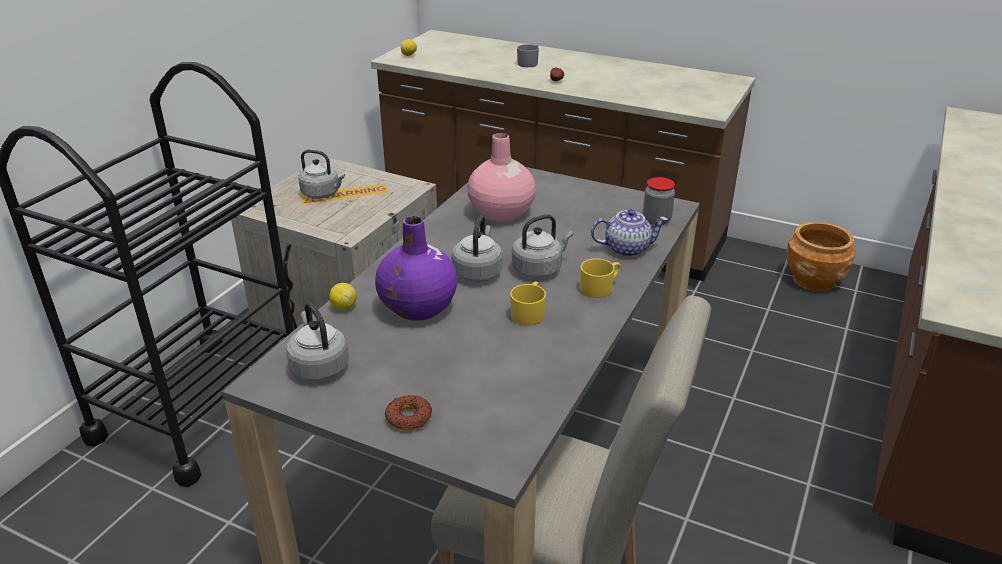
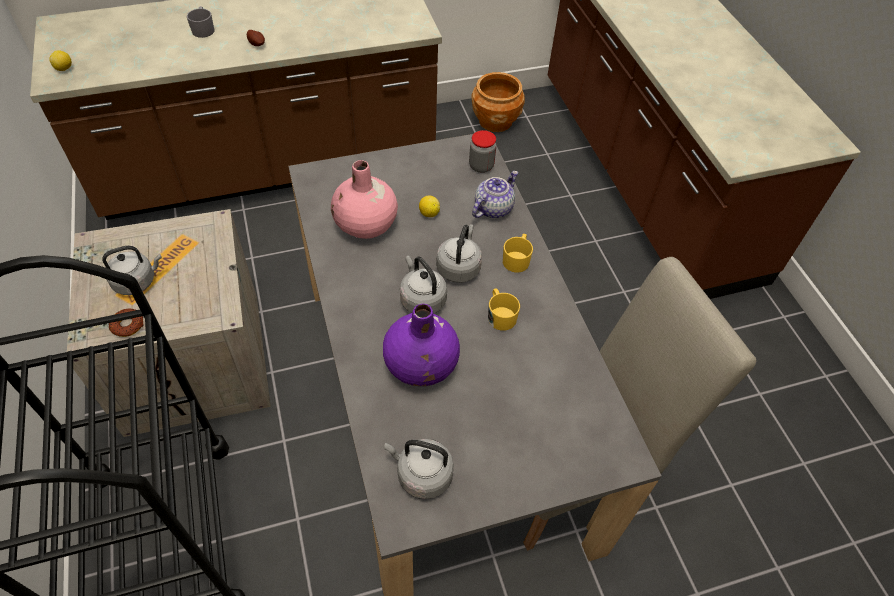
camera: 45 degrees left, 20 degrees up
lemon [329,283,357,310] -> lemon moved to [419,195,440,217]
donut [385,395,432,431] -> donut moved to [108,309,143,337]

